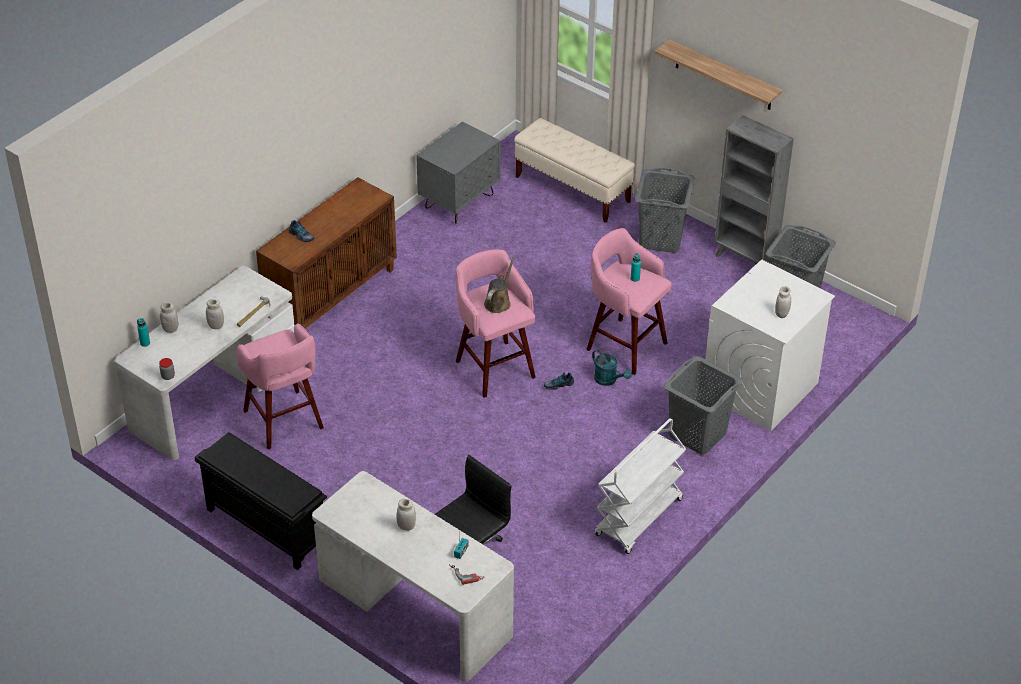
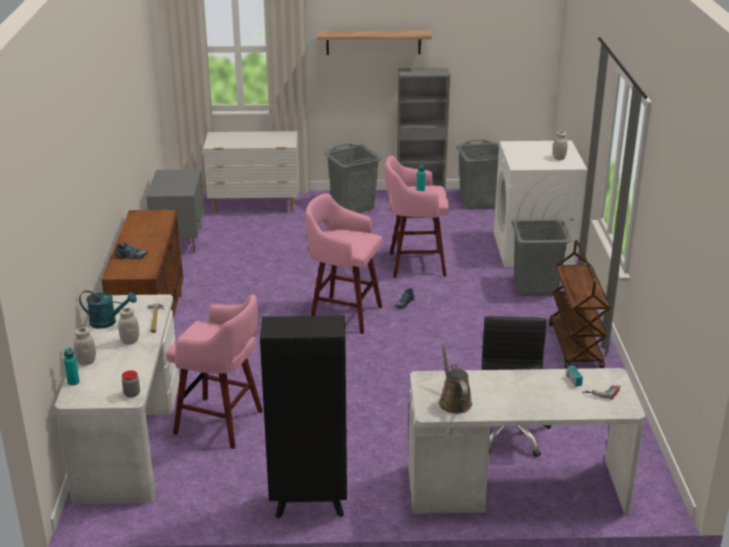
camera: 40 degrees left, 15 degrees down
black shoe rack [195,432,327,570] -> black bookcase [260,315,347,519]
white jar [396,499,416,531] -> none
brown watering can [484,257,515,313] -> brown watering can moved to [439,343,472,414]
beige bench [514,118,635,223] -> white dresser [203,131,299,213]
turquoise watering can [592,350,632,386] -> turquoise watering can moved to [79,290,137,329]
white cart [595,418,686,554] -> brown cart [549,240,611,369]

